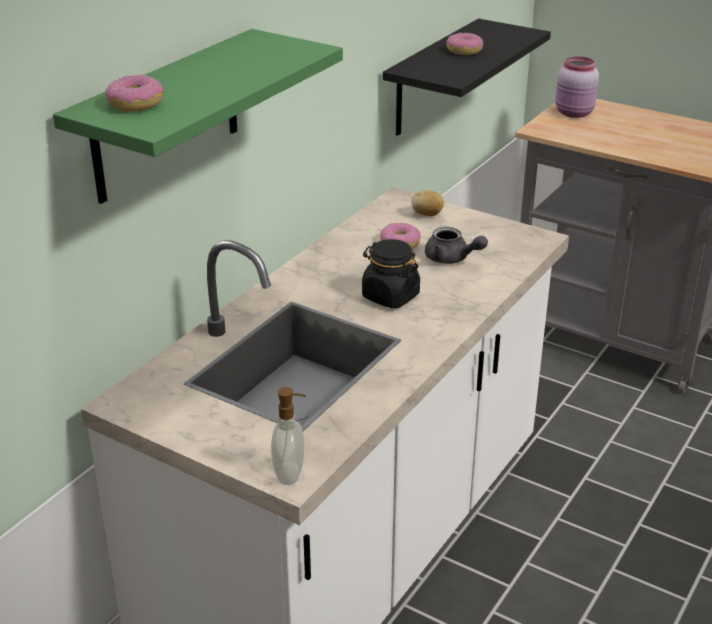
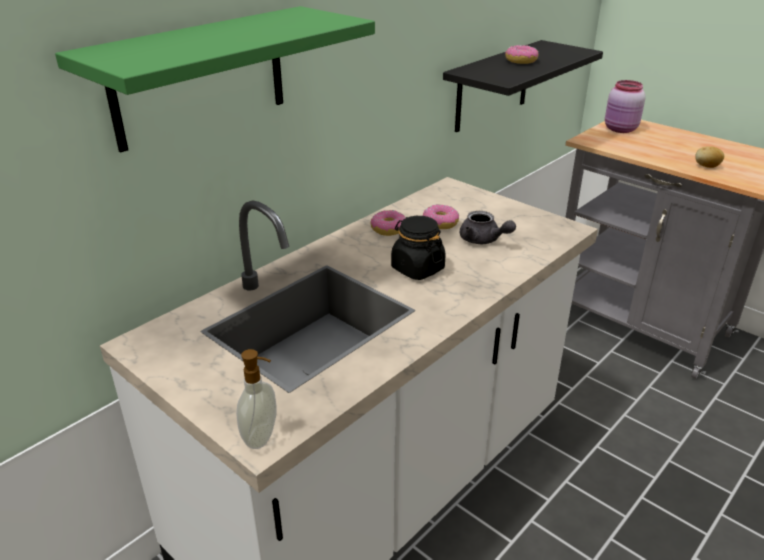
camera: 10 degrees right, 0 degrees up
donut [105,74,164,112] -> donut moved to [370,210,406,236]
potato [411,190,444,216] -> potato moved to [695,146,724,168]

